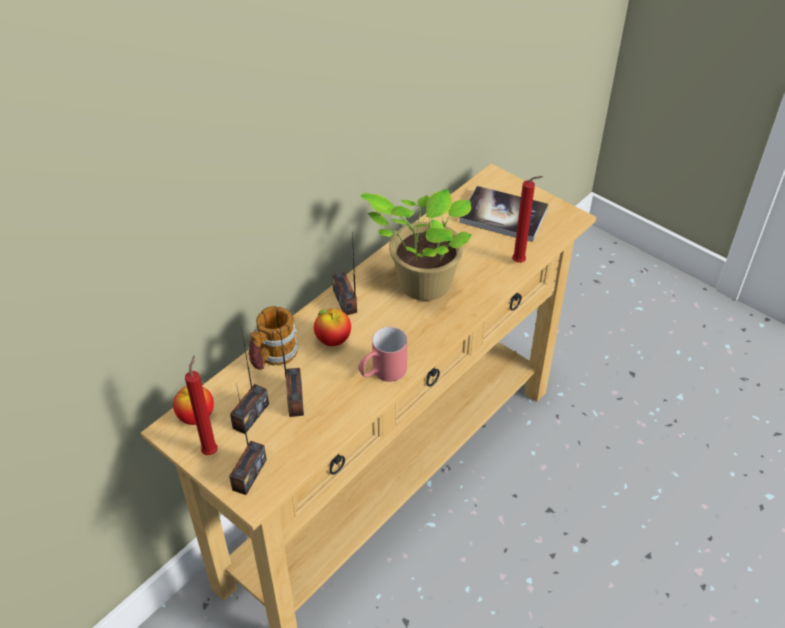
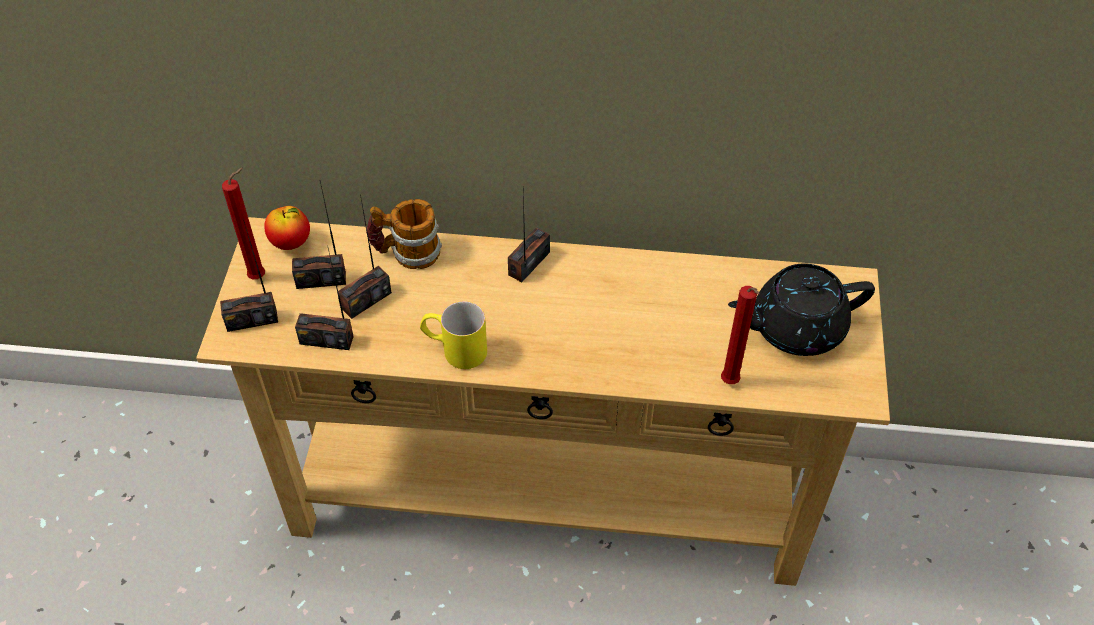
camera: 55 degrees right, 5 degrees up
apple [314,309,351,346] -> none
red mug [358,327,407,382] -> yellow mug [420,301,487,369]
potted plant [361,189,472,301] -> none
book [459,186,549,242] -> black teapot [728,264,875,356]
none -> radio [295,245,354,350]

